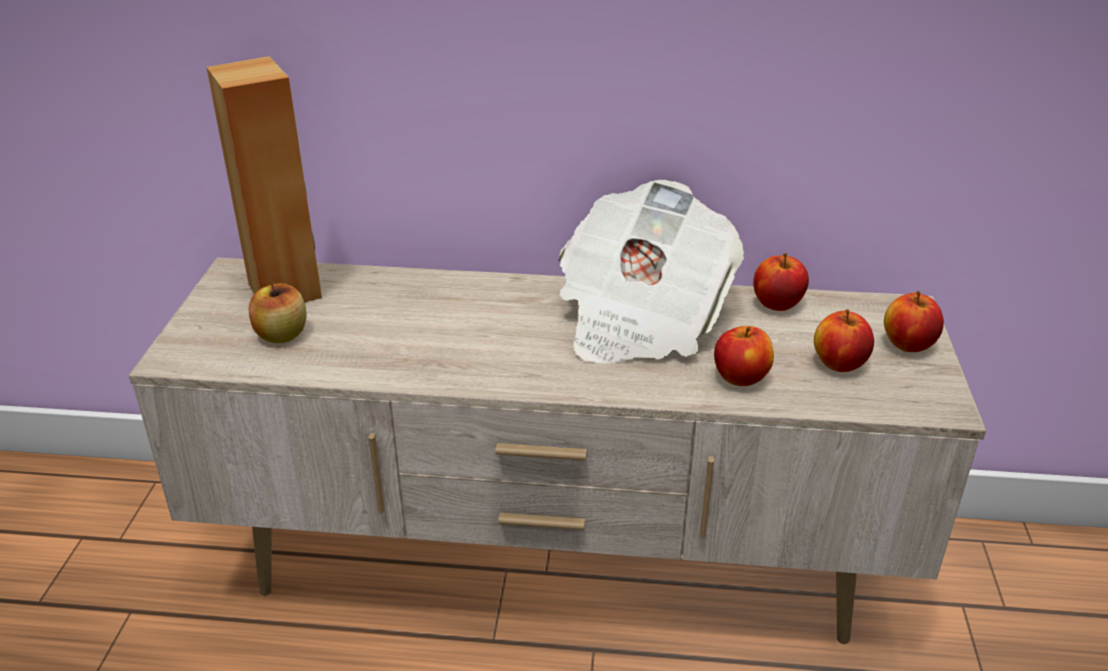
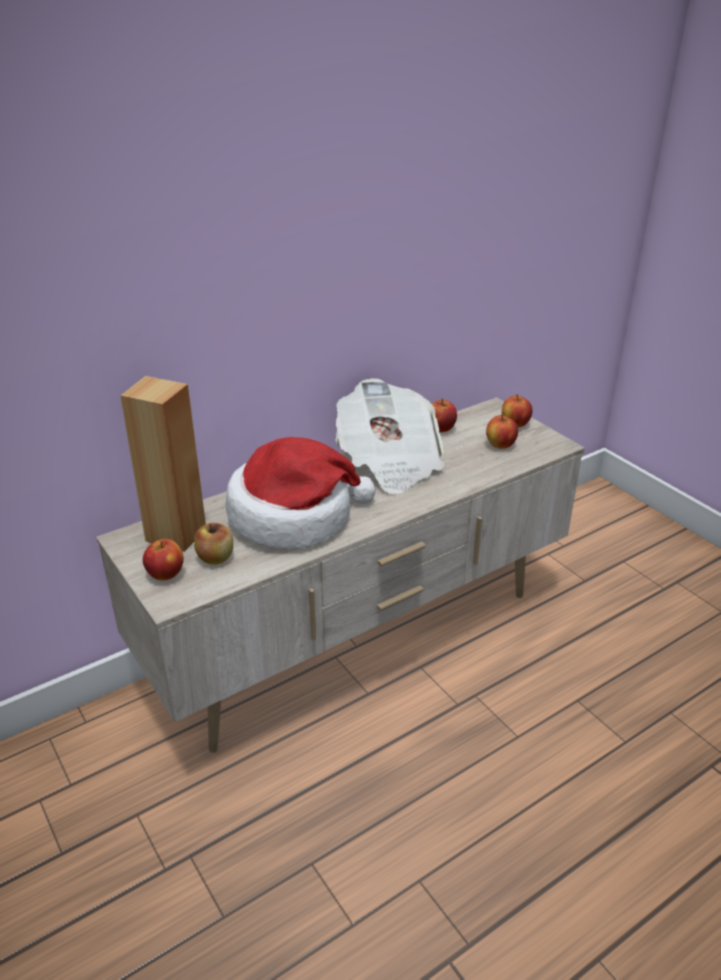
camera: 40 degrees left, 0 degrees up
apple [714,326,774,386] -> apple moved to [143,539,184,581]
none -> hat [226,437,376,549]

